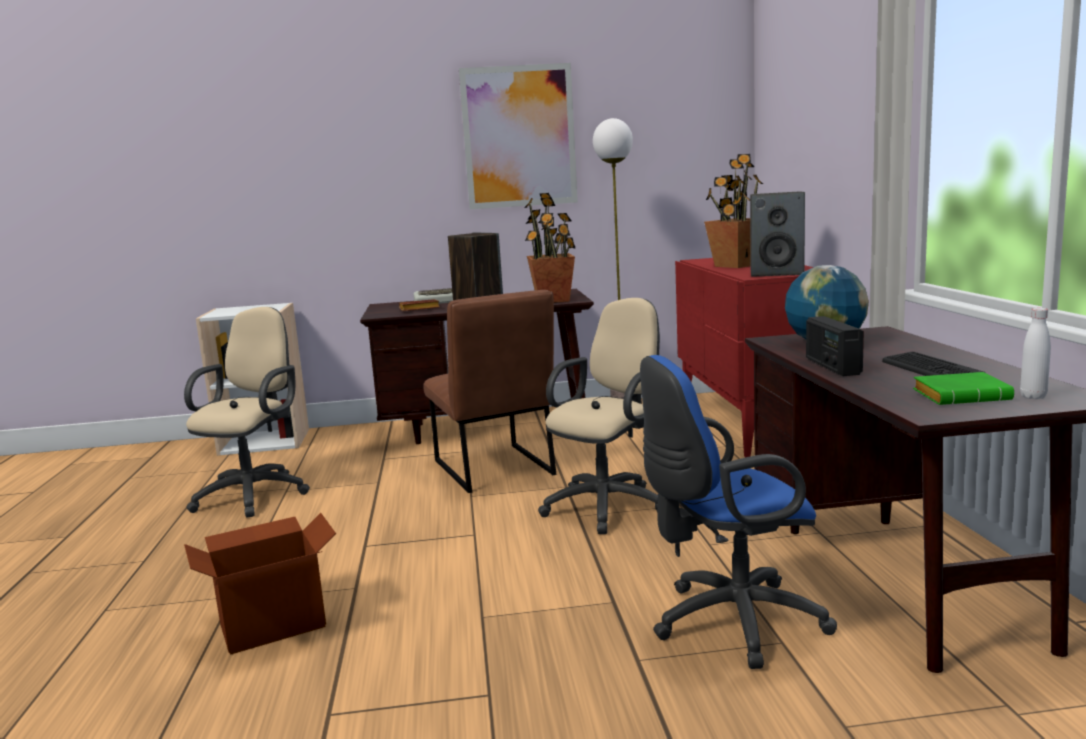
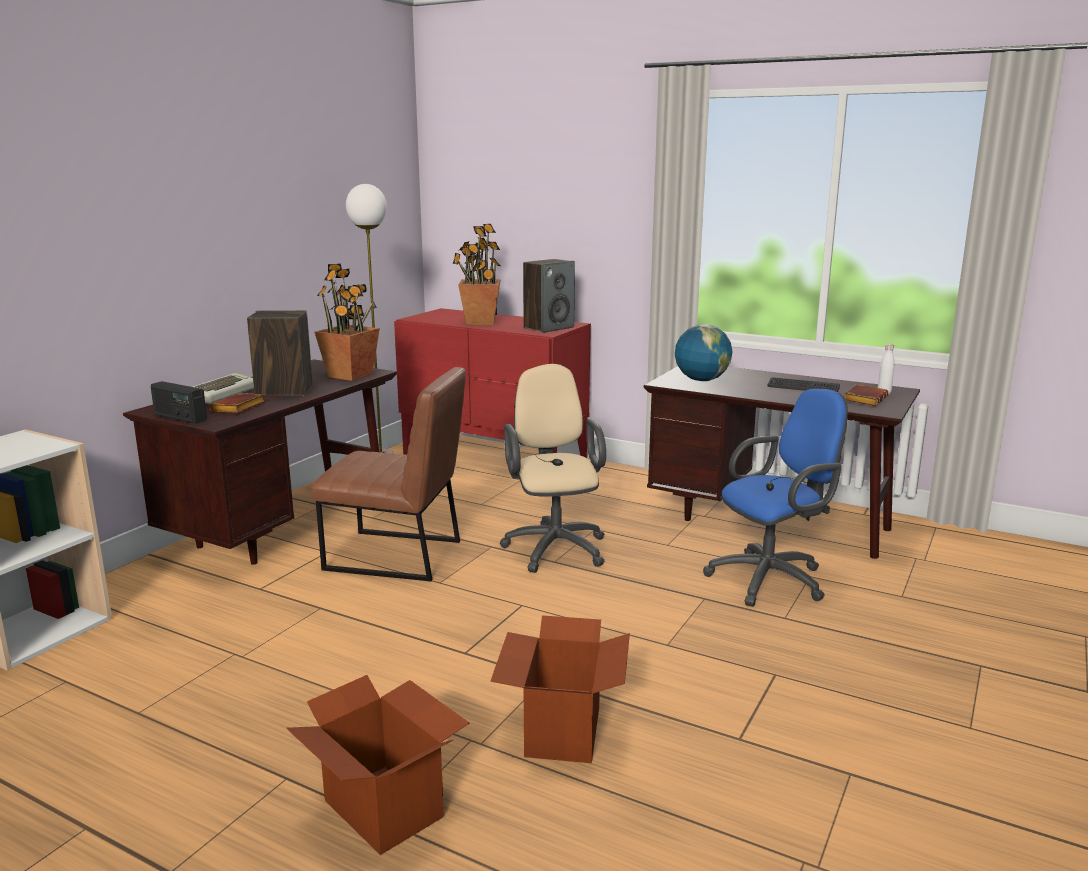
camera: 55 degrees left, 5 degrees up
beige office chair [184,307,310,518] -> none
picture [459,63,578,209] -> none
blue office chair [640,355,837,669] -> blue office chair turned 135 degrees counterclockwise [703,389,848,607]
radio [806,316,864,376] -> radio moved to [151,381,207,424]
green book [913,372,1014,405] -> brown book [845,384,888,406]
none -> cardboard box [286,675,470,855]

